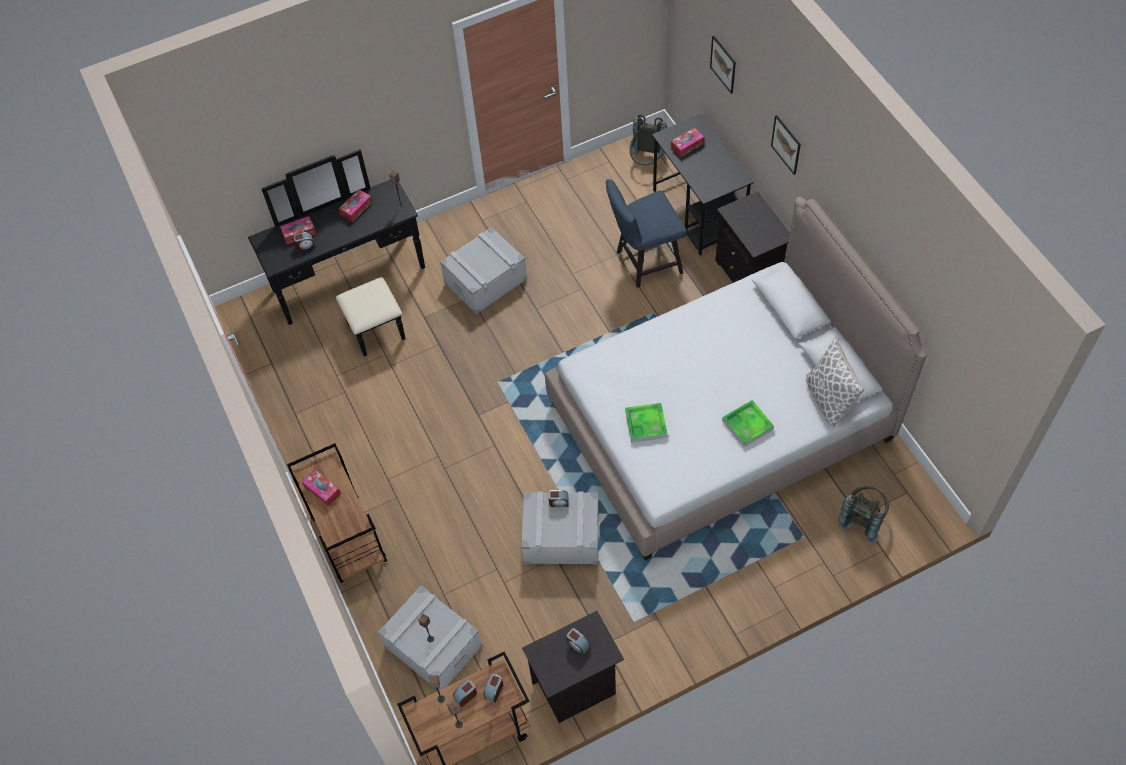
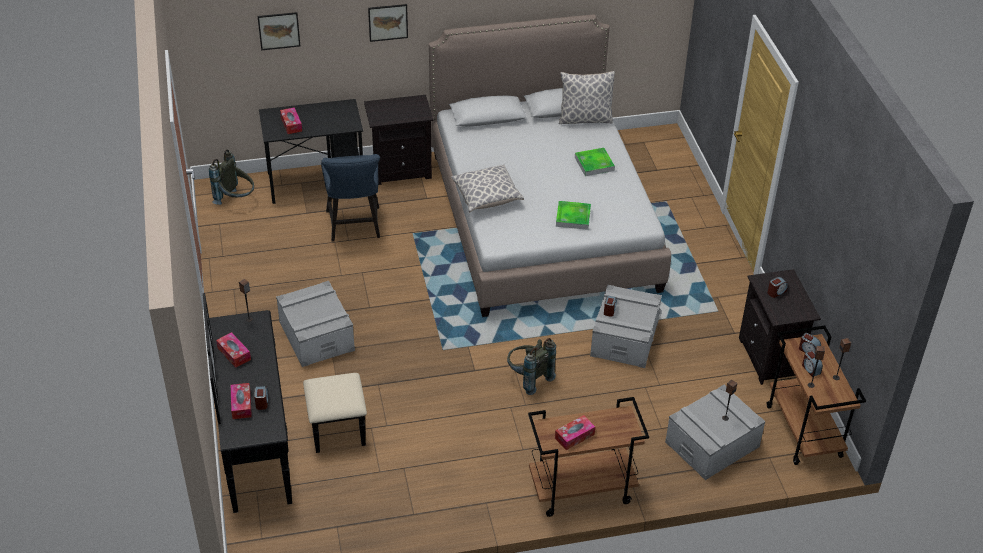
camera: 80 degrees left, 15 degrees down
grey backpack [839,486,889,543] -> grey backpack moved to [507,338,556,395]
none -> pillow [451,165,524,213]

